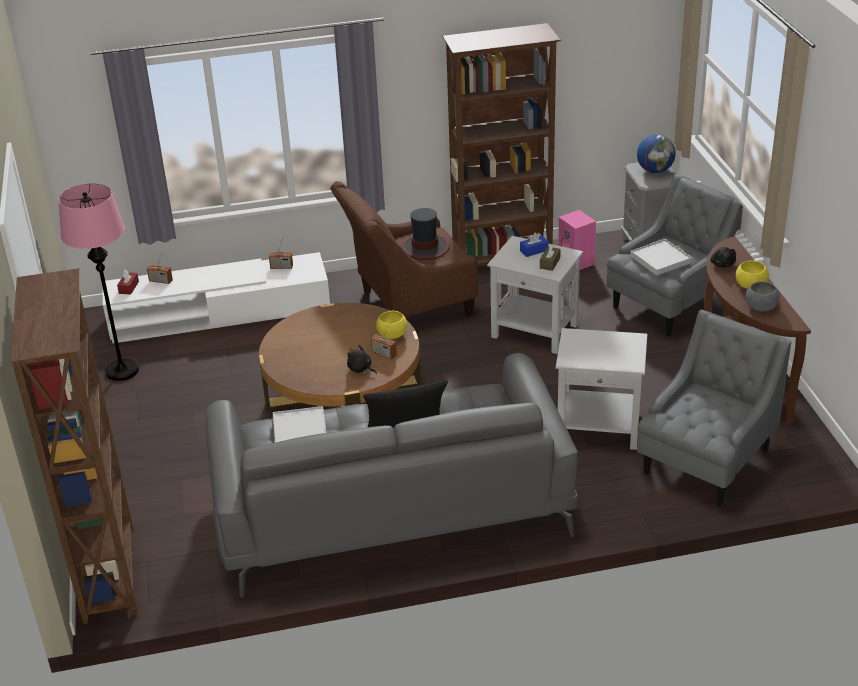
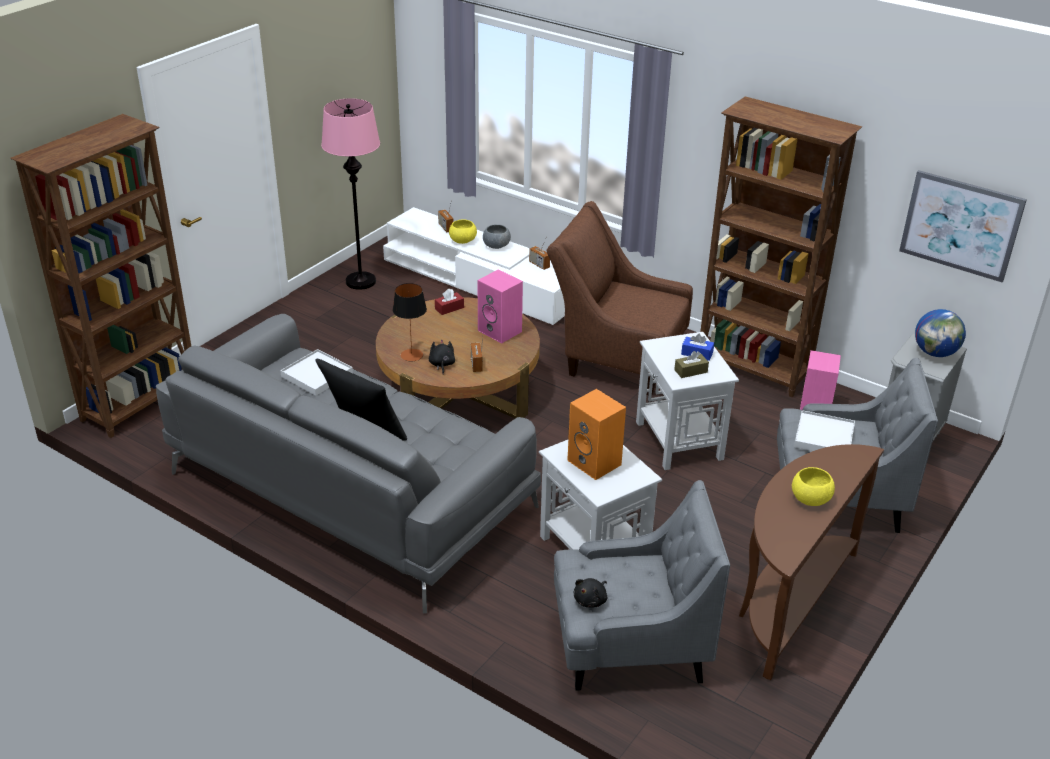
camera: 45 degrees right, 0 degrees up
red tissue box [117,270,139,295] -> red tissue box moved to [435,289,464,315]
yellow bowl [376,311,408,339] -> yellow bowl moved to [449,219,477,244]
hat [400,208,450,260] -> none
black plush toy [710,247,736,268] -> black plush toy moved to [573,578,607,607]
grey bowl [746,282,780,311] -> grey bowl moved to [483,224,511,249]
none -> table lamp [393,283,427,361]
none -> pink speaker [477,269,523,343]
none -> orange speaker [567,389,626,480]
none -> picture [899,170,1027,282]

